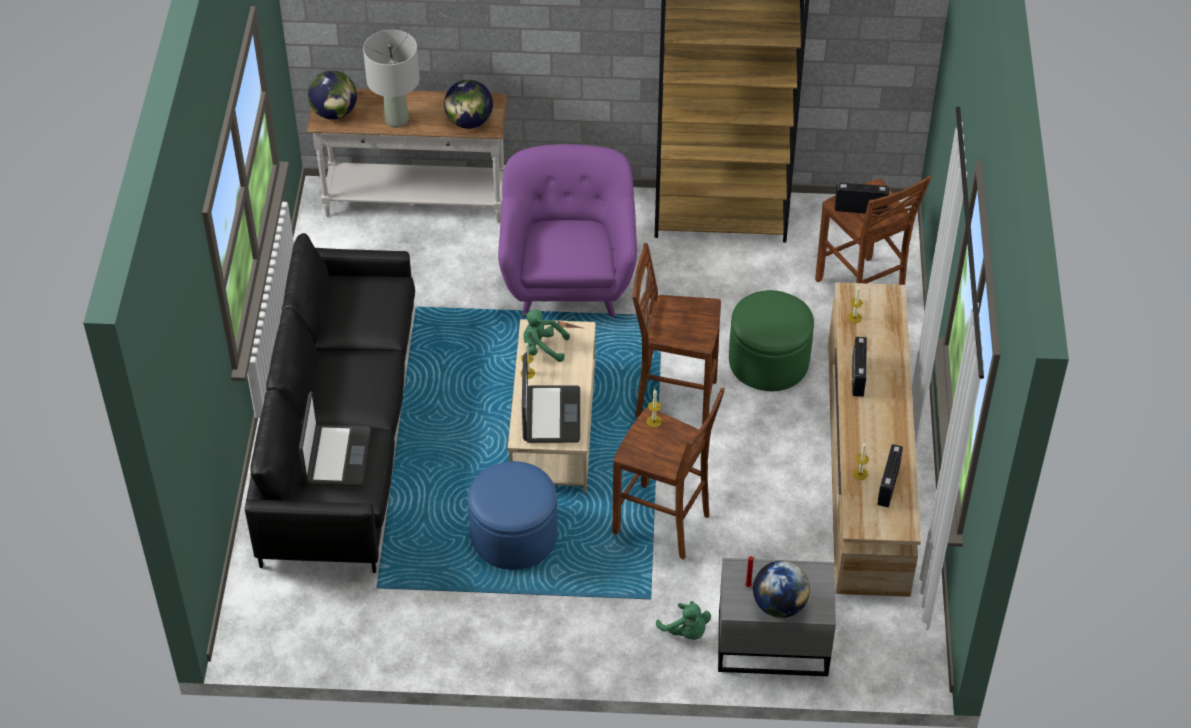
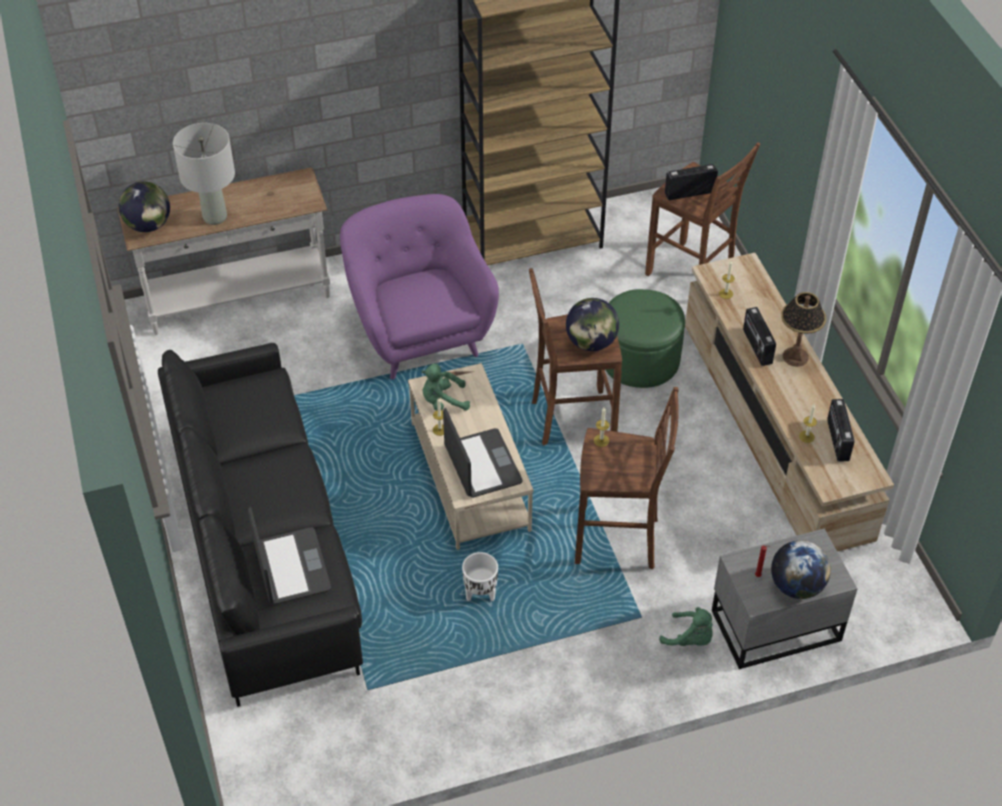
camera: 20 degrees left, 0 degrees up
globe [444,80,493,129] -> globe moved to [566,298,619,351]
blue ottoman [468,461,558,570] -> white planter [462,552,498,601]
none -> table lamp [781,292,826,367]

